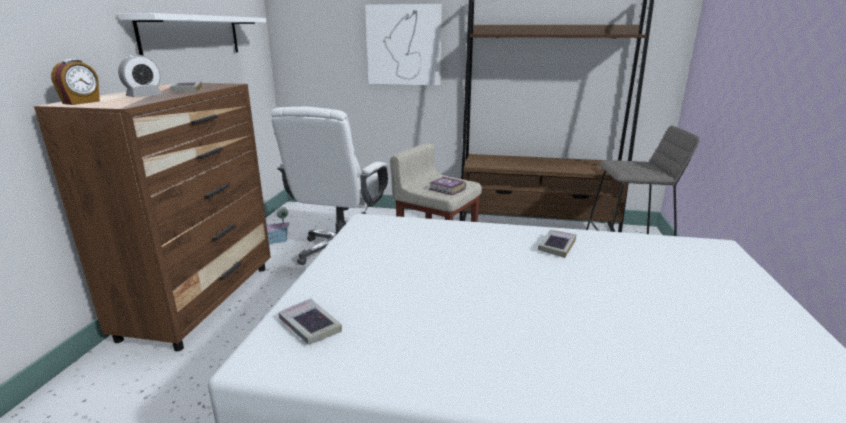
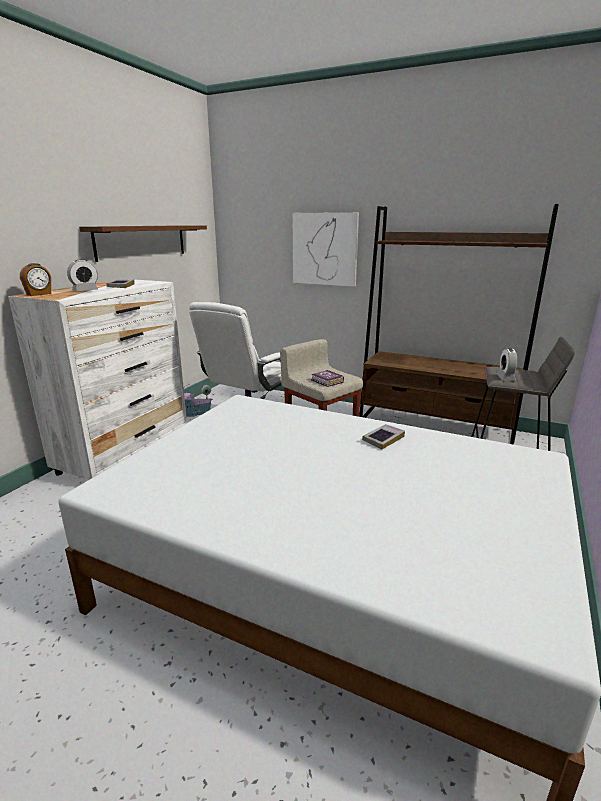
camera: 15 degrees right, 0 degrees up
brown dresser [34,83,271,351] -> white dresser [8,279,187,480]
white shelf [118,13,266,56] -> brown shelf [79,225,207,262]
book [278,298,342,345] -> none
none -> alarm clock [496,348,517,380]

